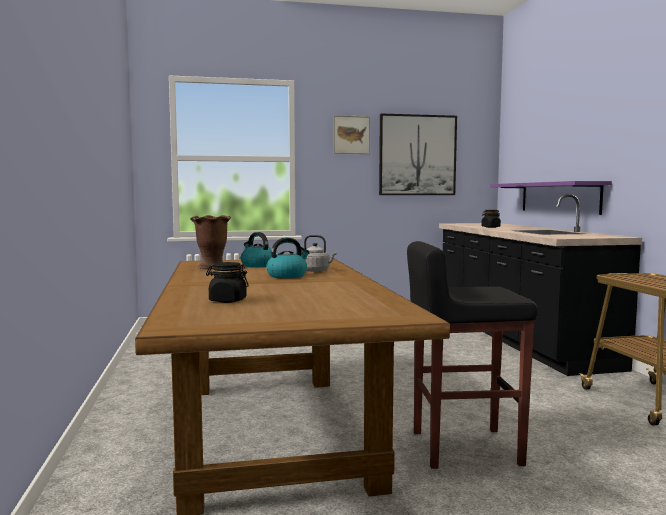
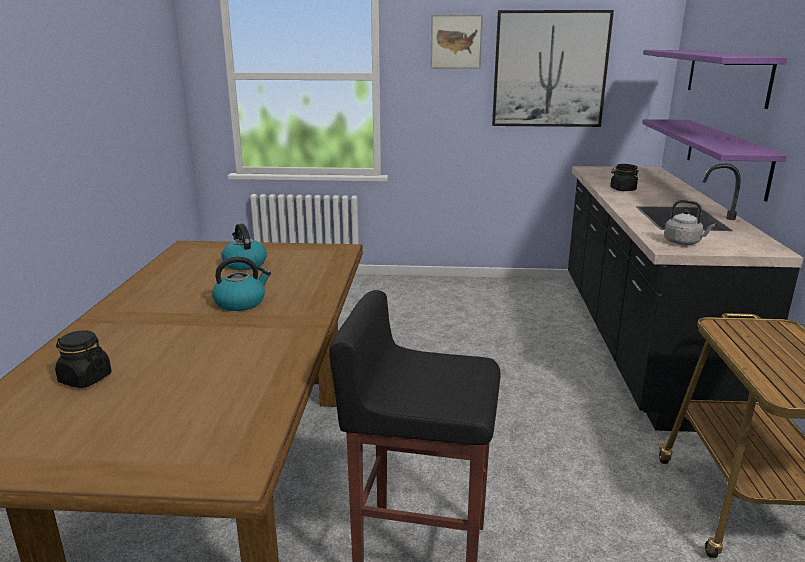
camera: 15 degrees right, 15 degrees up
brown vase [190,215,231,269] -> none
grey kettle [304,235,337,272] -> grey kettle moved to [664,200,716,245]
none -> purple shelf [643,50,788,109]

